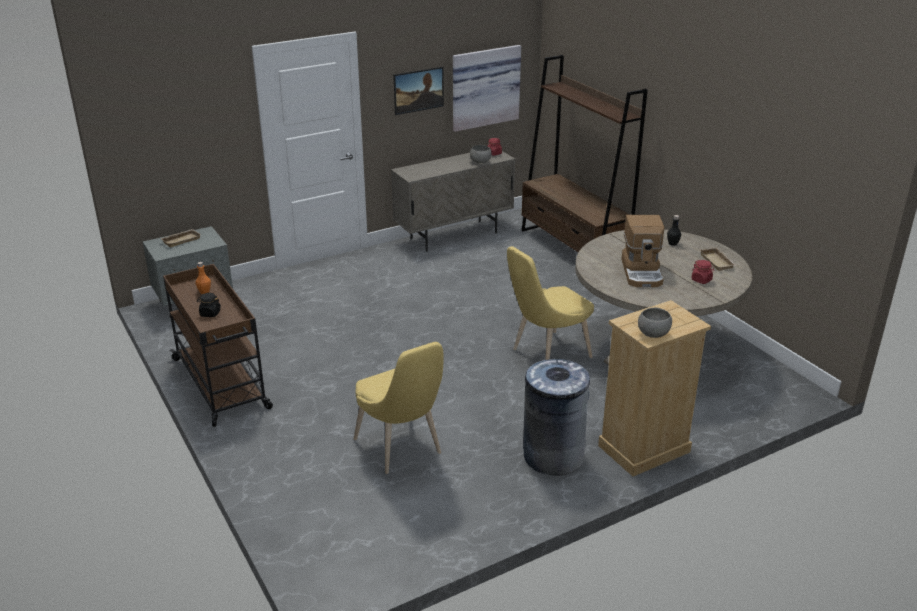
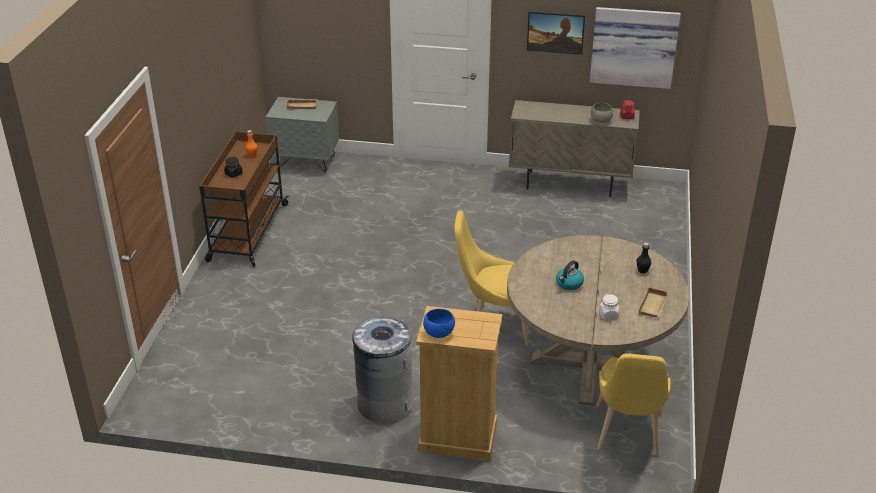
camera: 40 degrees right, 5 degrees up
yellow chair [354,342,444,474] -> yellow chair moved to [596,353,671,456]
brown bookcase [522,55,648,252] -> none
coffee machine [621,215,664,287] -> kettle [556,260,584,290]
grey bowl [638,307,672,338] -> blue bowl [423,309,455,338]
red jar [692,260,714,284] -> white jar [599,294,619,319]

